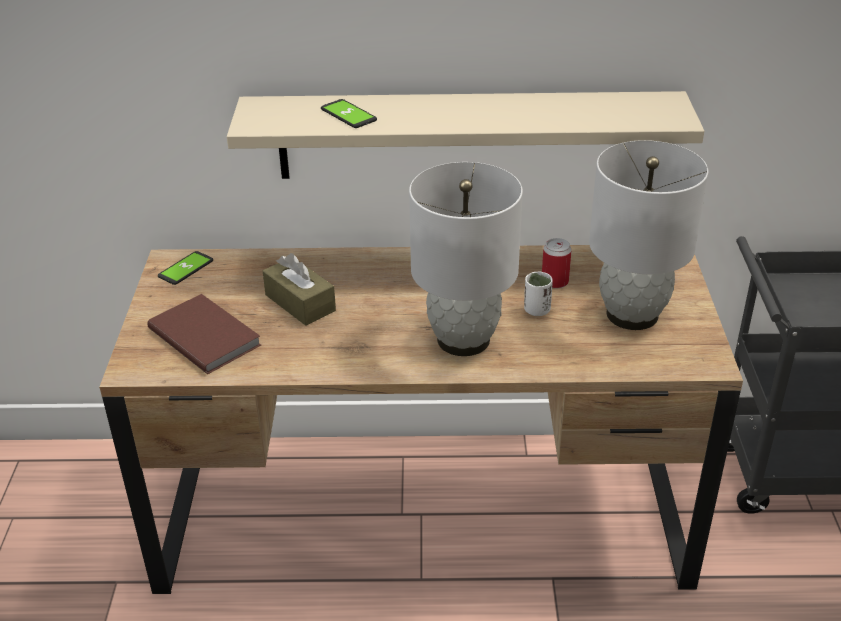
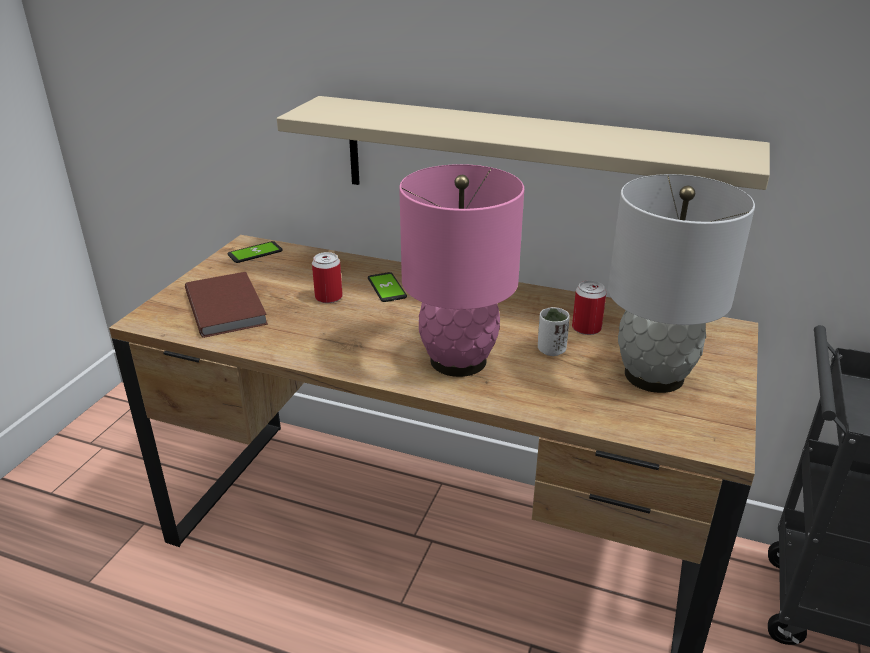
camera: 20 degrees right, 5 degrees down
brown tissue box [263,253,336,326] -> can [312,252,343,303]
phone [321,99,377,128] -> phone moved to [368,272,407,302]
white table lamp [409,162,523,356] -> pink table lamp [399,164,524,377]

